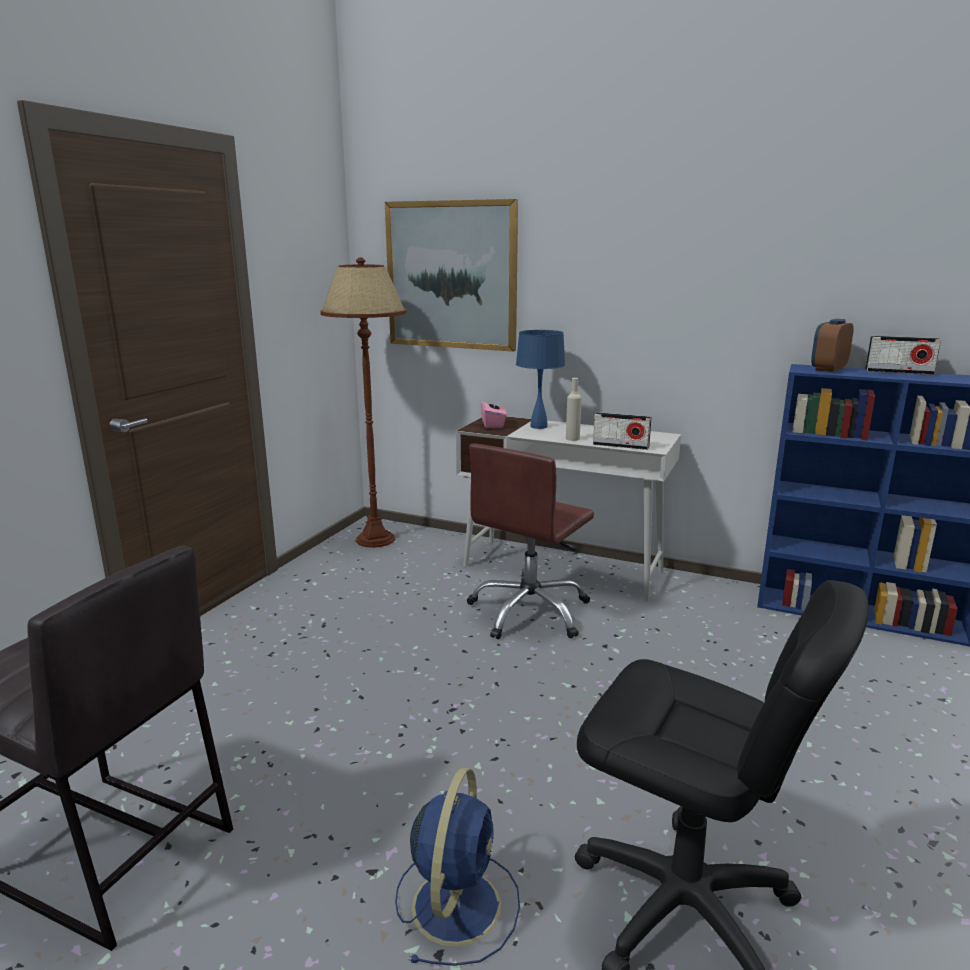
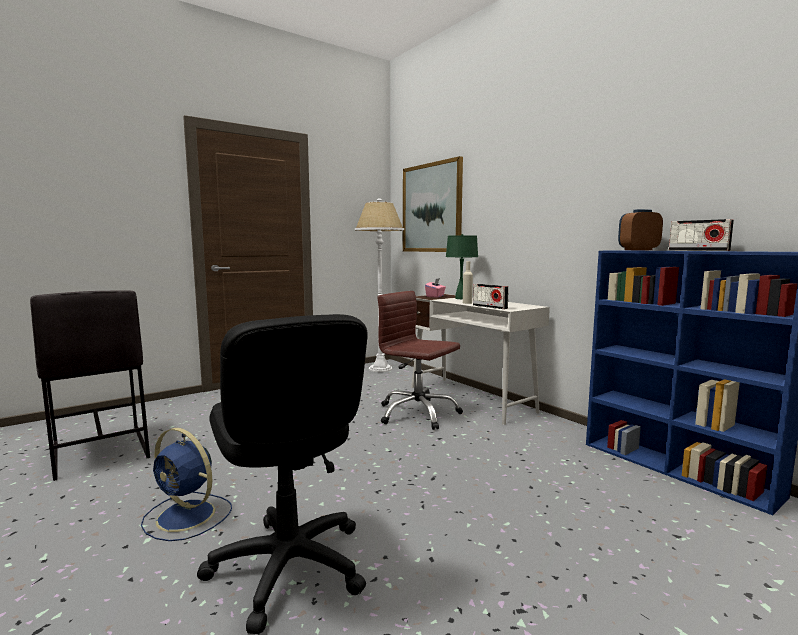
camera: 30 degrees right, 10 degrees down
brown floor lamp [320,257,407,548] -> white floor lamp [355,198,404,372]
blue fan [395,768,520,966] -> blue fan turned 75 degrees clockwise [141,428,232,541]
brown office chair [467,443,594,639] -> brown office chair turned 60 degrees clockwise [377,291,463,430]
blue table lamp [516,330,565,429] -> green table lamp [446,234,478,299]

